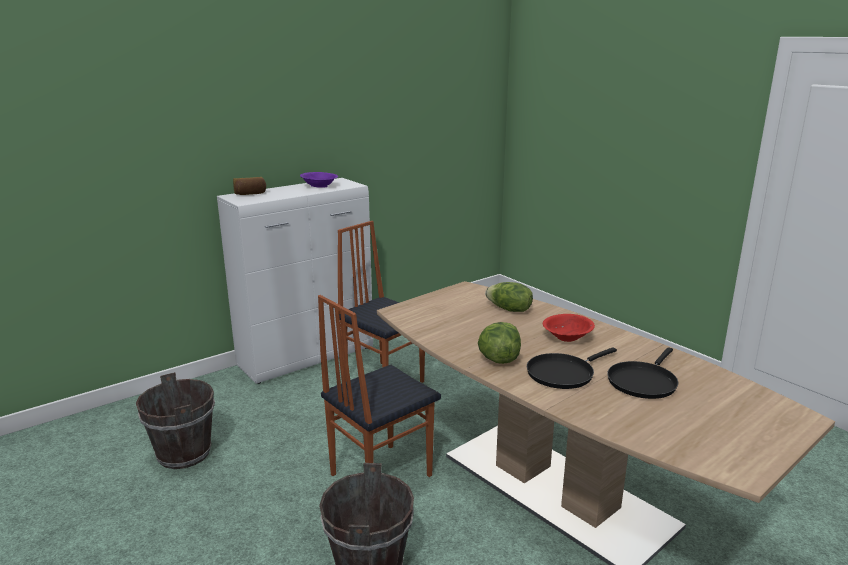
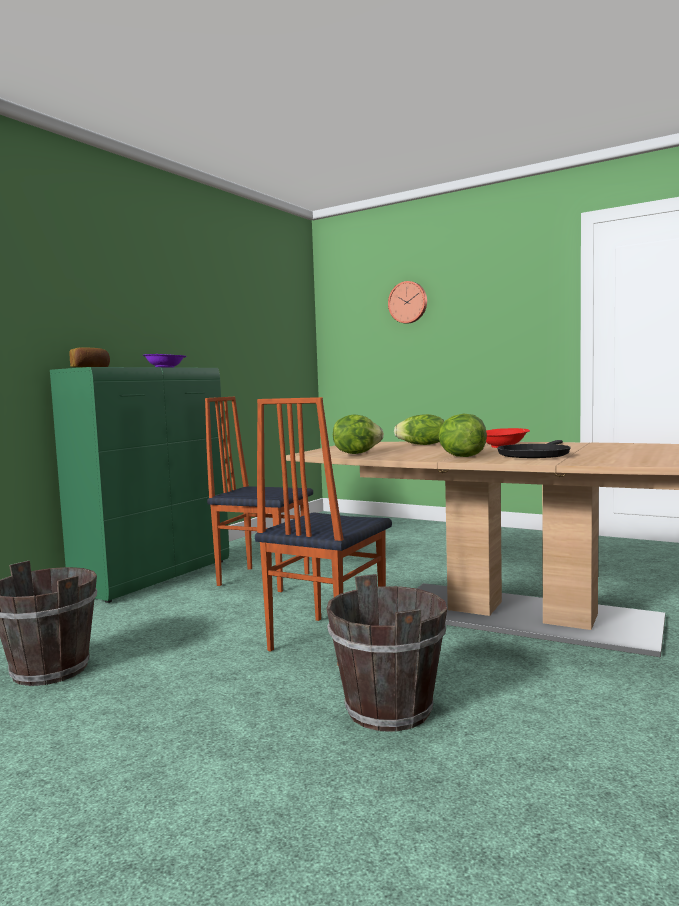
camera: 20 degrees left, 15 degrees down
white cabinet [217,178,373,384] -> green cabinet [50,367,229,603]
black frying pan [607,347,679,399] -> none
none -> lettuce [333,414,384,454]
none -> wall clock [388,281,427,324]

